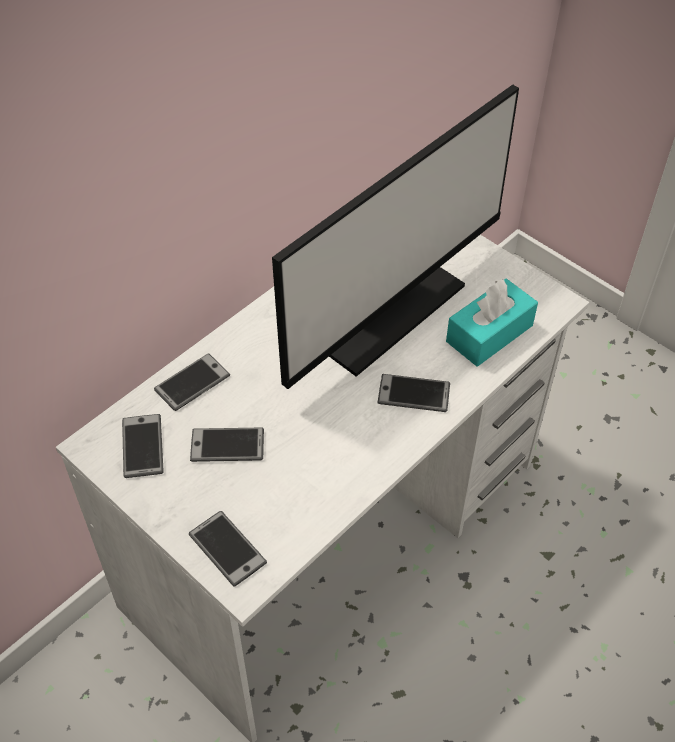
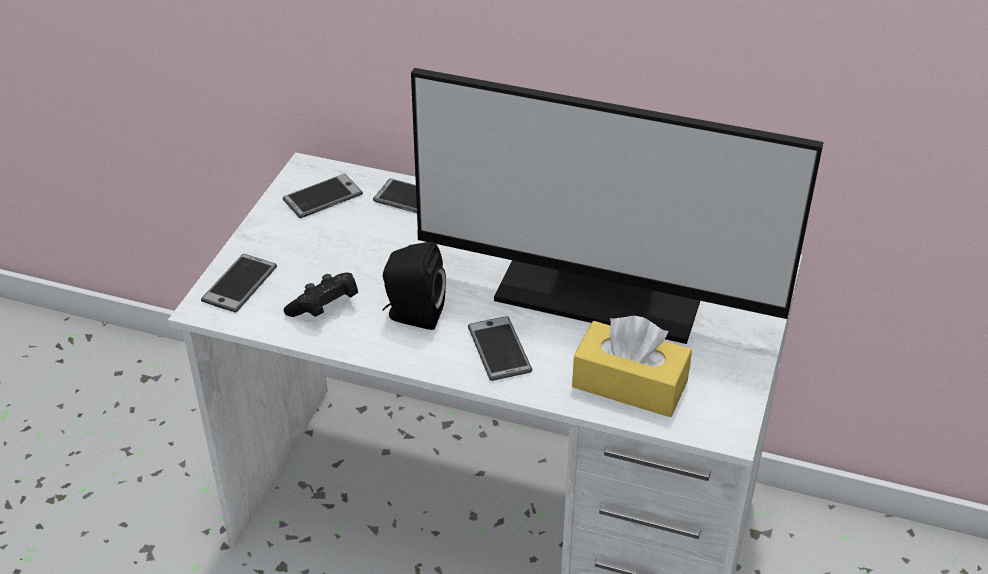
camera: 65 degrees right, 10 degrees down
phone [190,427,264,462] -> none
turquoise tissue box [446,279,538,366] -> yellow tissue box [572,316,692,417]
none -> black game controller [284,273,358,317]
none -> black speaker [382,242,446,330]

